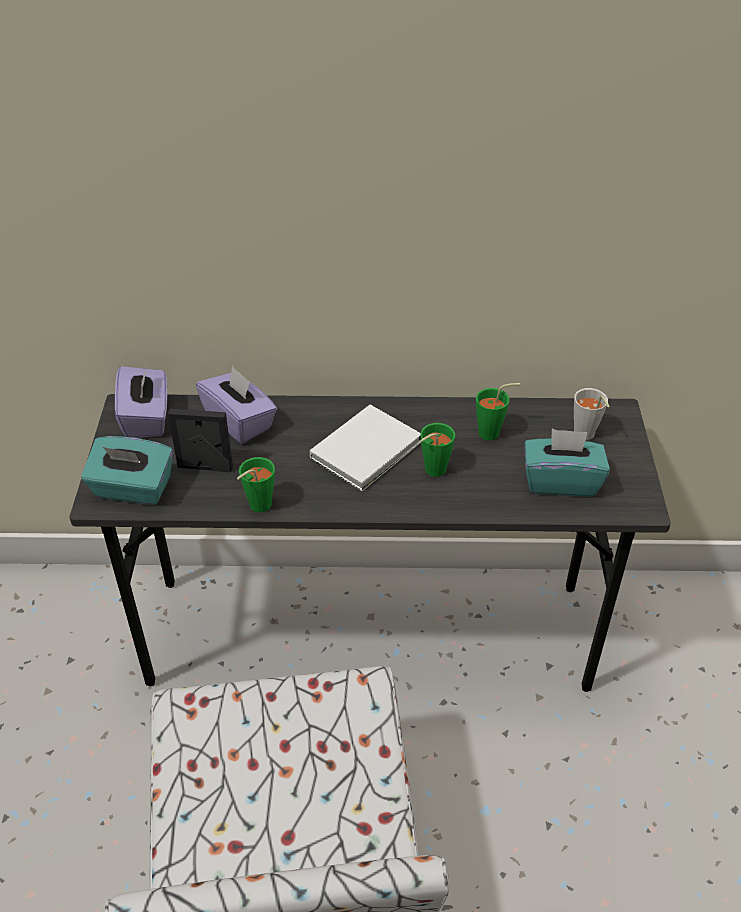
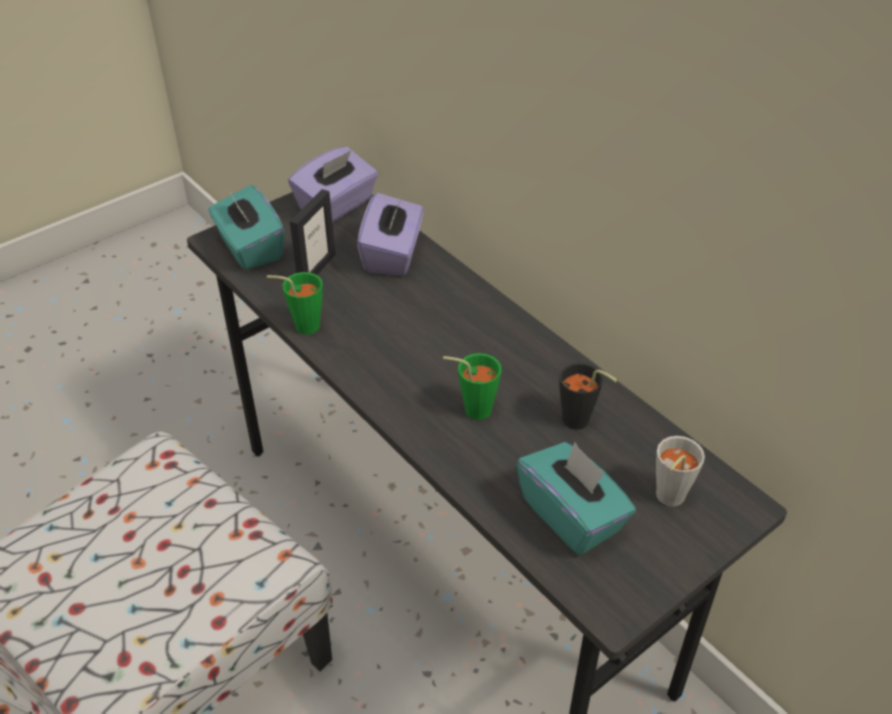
camera: 50 degrees right, 0 degrees up
picture frame [168,409,233,472] -> picture frame turned 60 degrees clockwise [290,189,336,275]
white book [310,405,421,491] -> none
green cup [476,383,520,440] -> black cup [559,362,617,430]

